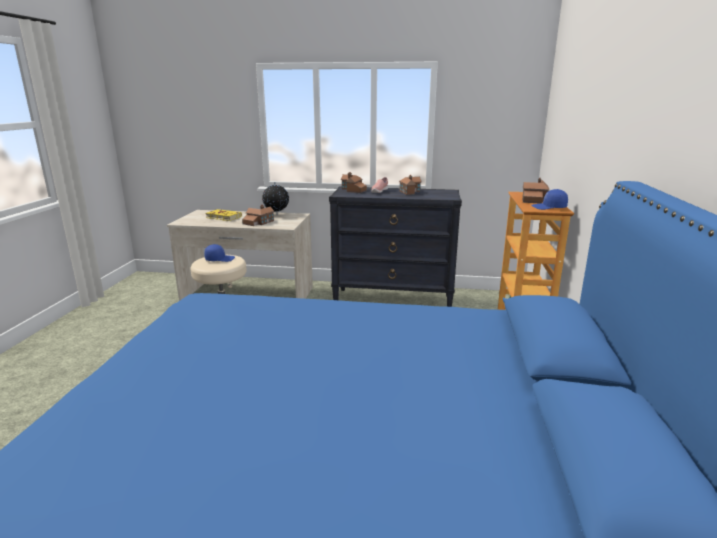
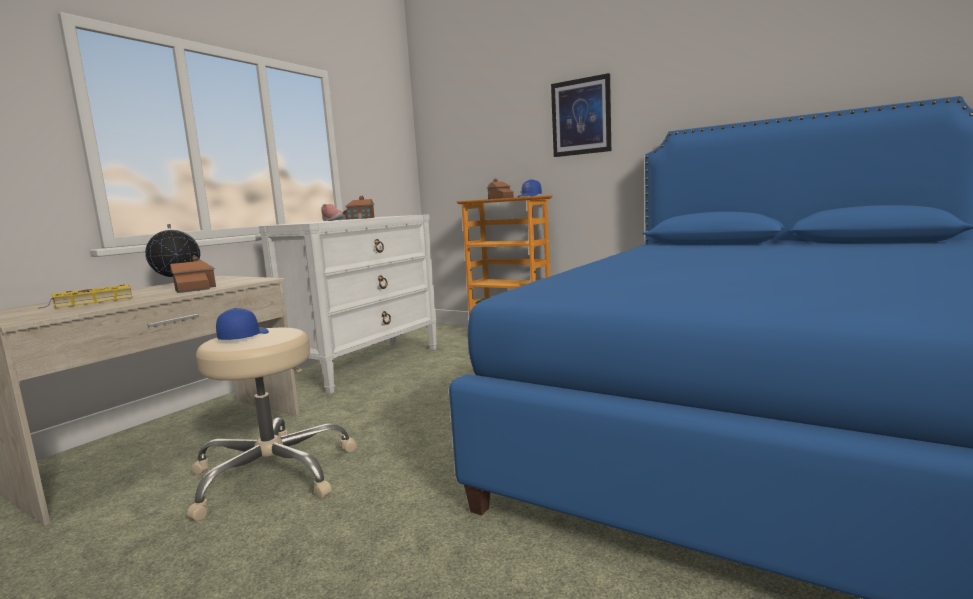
camera: 65 degrees left, 10 degrees down
black dresser [329,187,462,307] -> white dresser [259,214,437,394]
toy house [341,172,367,193] -> none
none -> picture [551,73,611,157]

